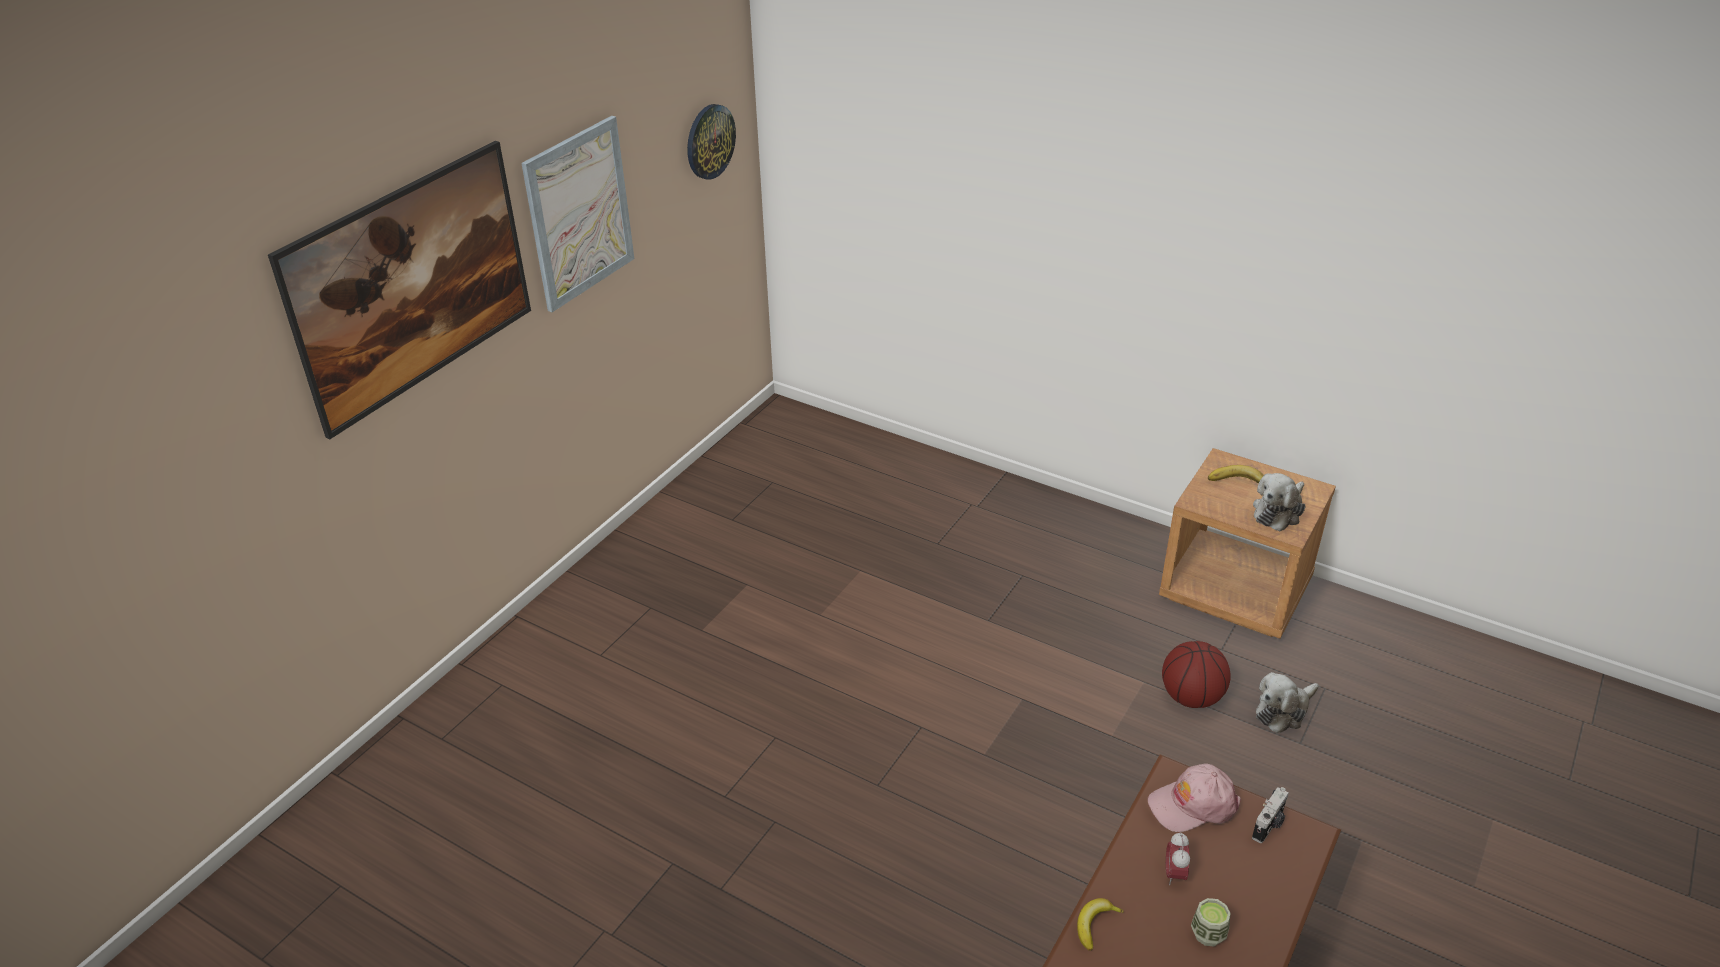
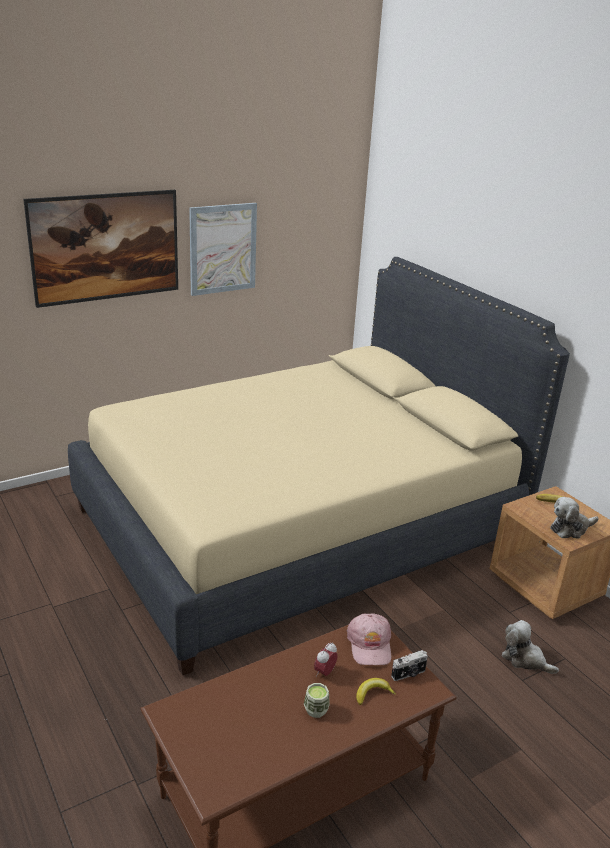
camera: 25 degrees right, 10 degrees down
wall clock [687,104,736,180] -> none
banana [1077,898,1124,951] -> banana moved to [356,678,396,705]
pink cap [1148,763,1241,832] -> pink cap turned 105 degrees counterclockwise [347,613,391,665]
basketball [1162,641,1231,708] -> none
plush toy [1256,672,1319,733] -> plush toy turned 45 degrees clockwise [502,620,559,674]
none -> beige bed [68,257,570,675]

